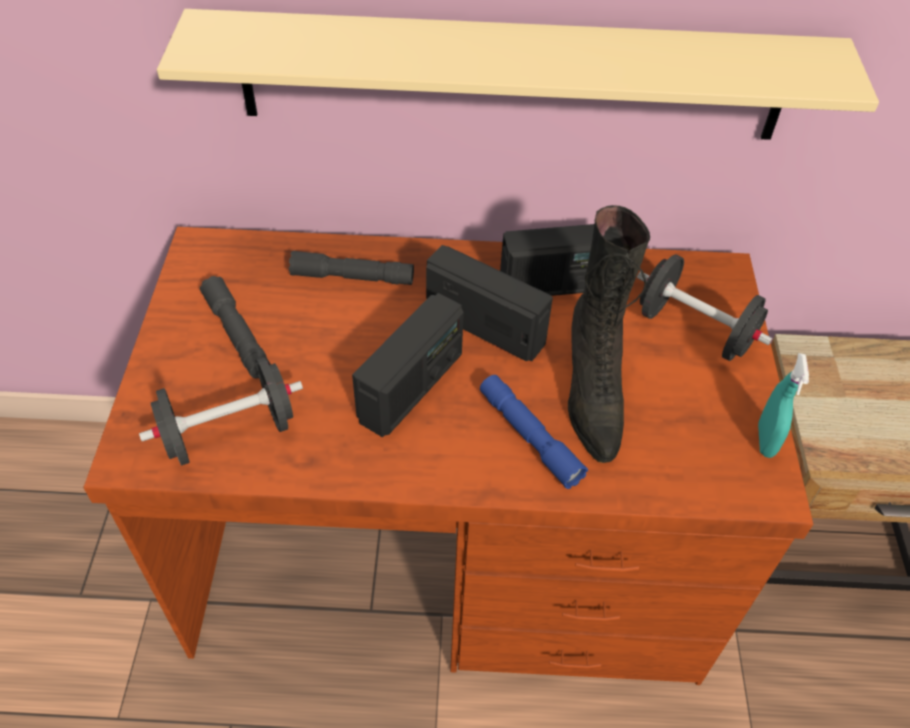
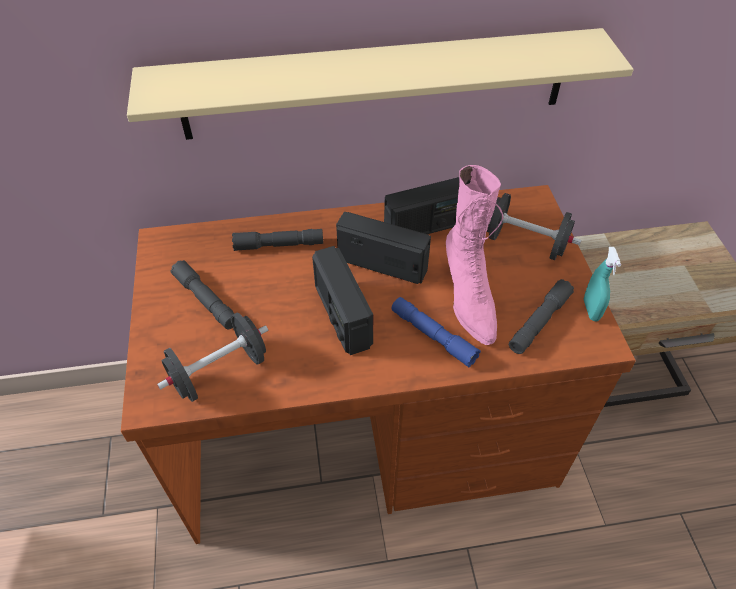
camera: 10 degrees left, 0 degrees up
radio [352,293,464,437] -> radio turned 135 degrees clockwise [312,246,373,355]
black boot [568,205,650,463] -> pink boot [446,165,503,345]
none -> grey flashlight [509,279,574,354]

